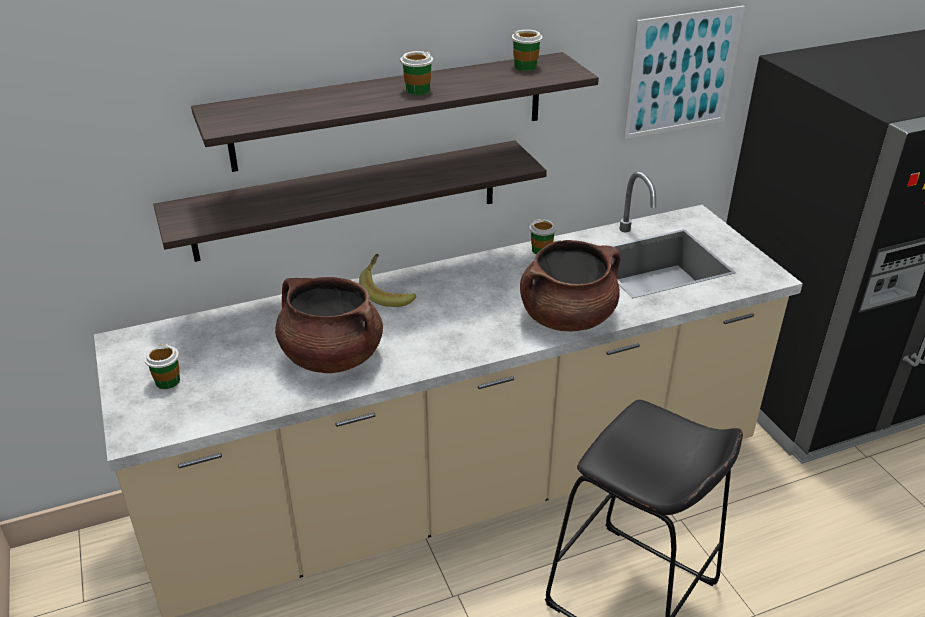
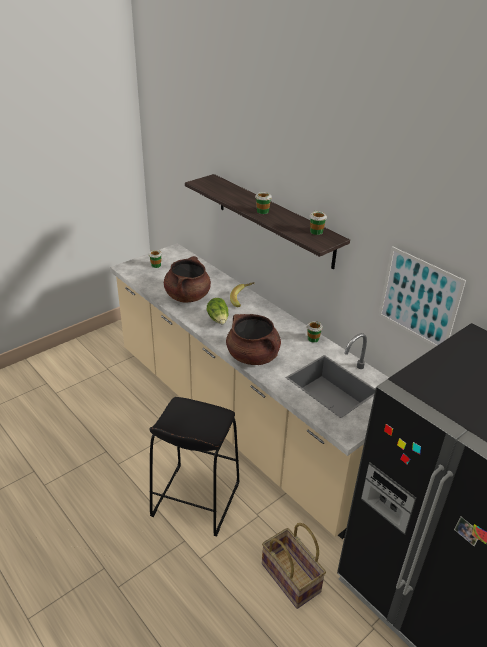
camera: 70 degrees right, 0 degrees up
shelf [153,141,547,262] -> none
none -> lettuce [207,298,228,324]
none -> basket [262,523,326,609]

